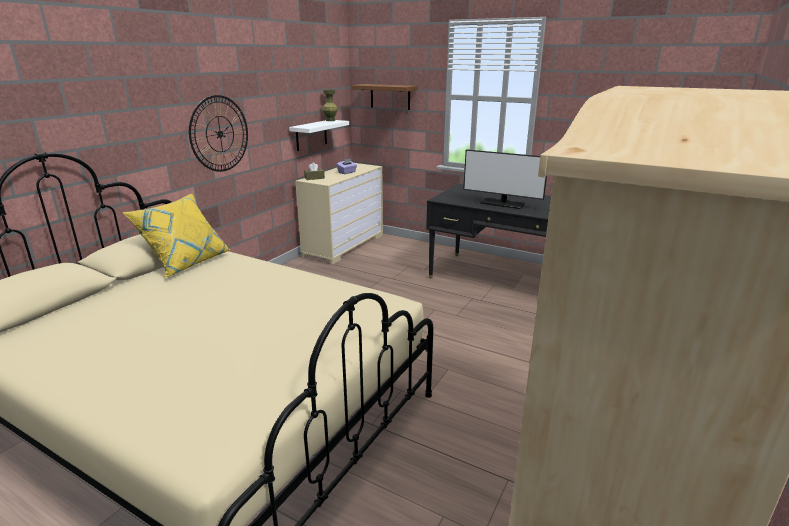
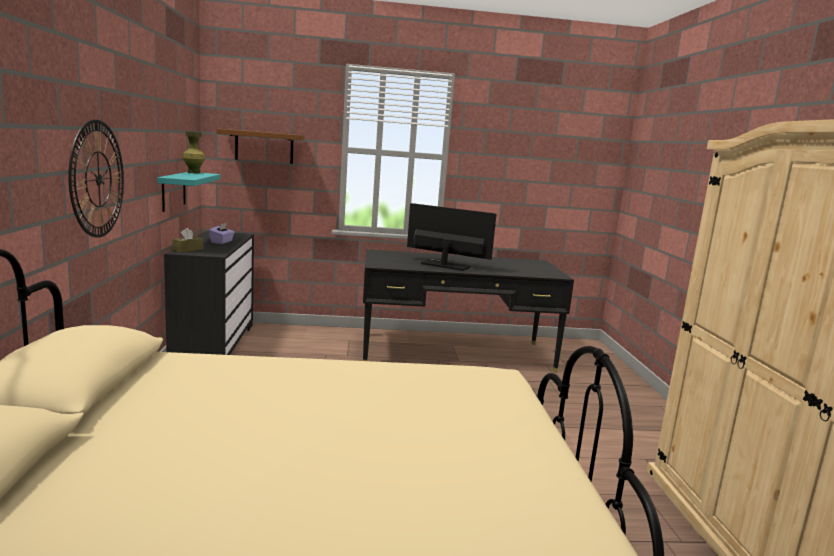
camera: 35 degrees left, 10 degrees down
yellow pillow [122,194,231,278] -> none
white shelf [289,120,349,151] -> turquoise shelf [157,172,220,212]
beige dresser [295,163,383,265] -> black dresser [164,231,254,355]
monitor [463,149,547,209] -> monitor turned 150 degrees counterclockwise [407,203,497,271]

